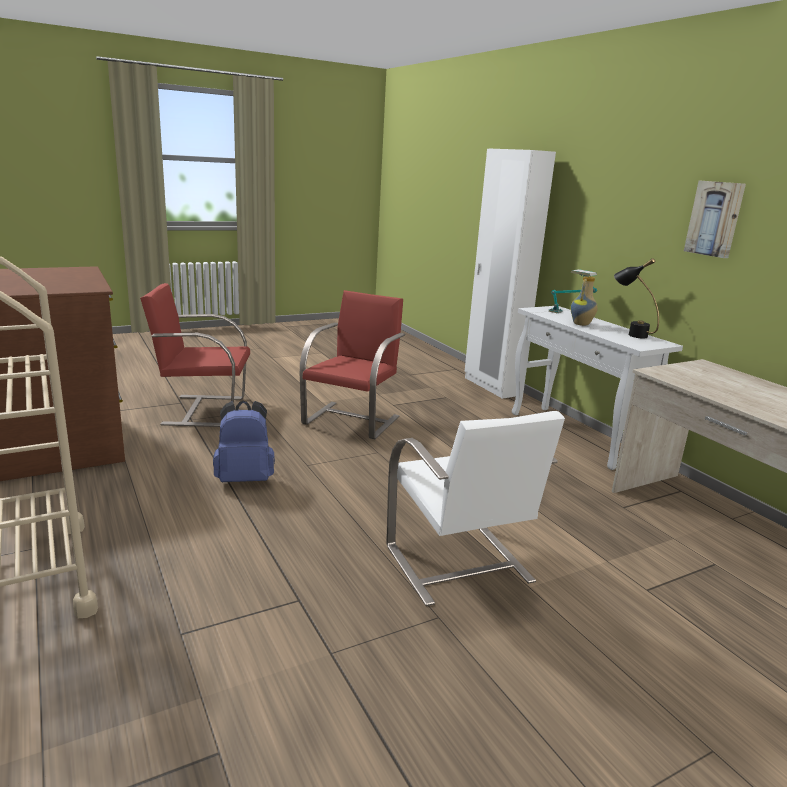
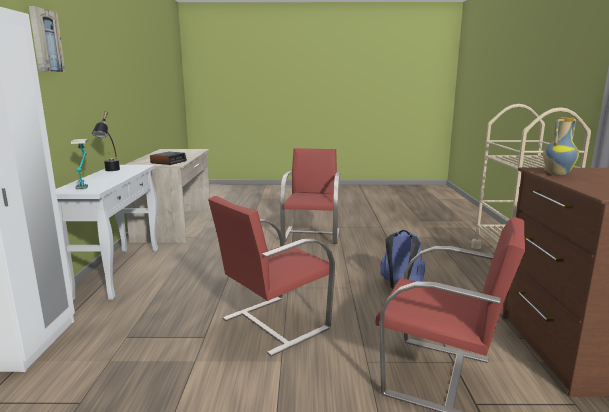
camera: 150 degrees left, 5 degrees down
white chair [386,411,565,606] -> red chair [280,148,341,244]
vase [571,276,598,326] -> vase moved to [543,117,579,176]
picture [684,181,746,258] -> picture moved to [29,6,66,72]
none -> alarm clock [150,152,187,165]

